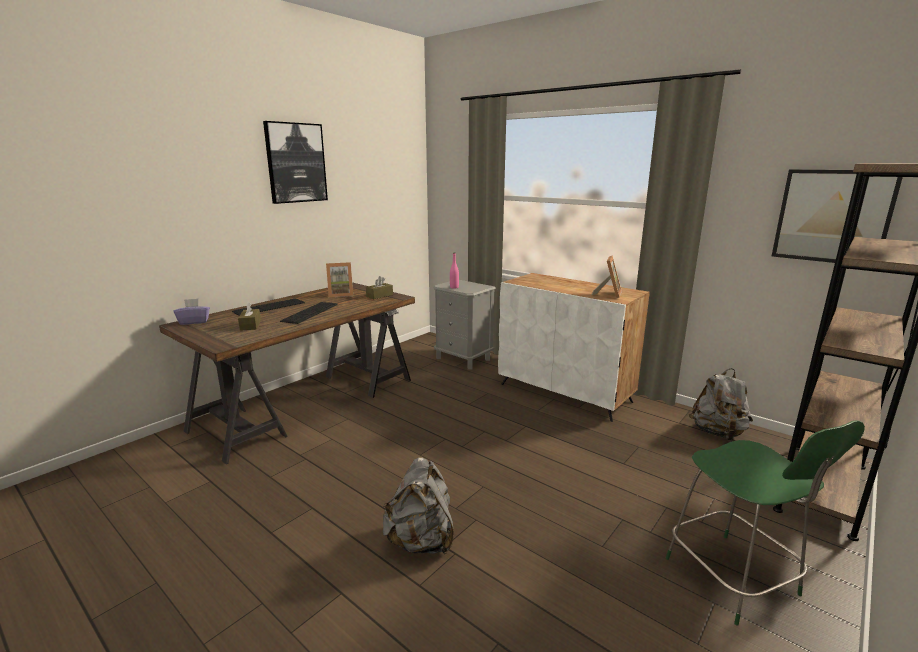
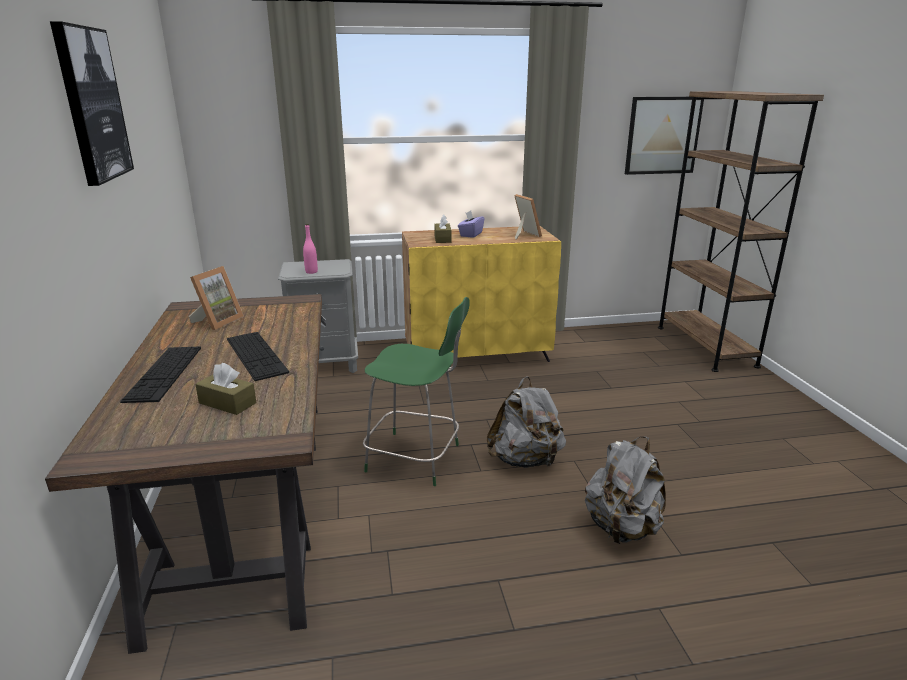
camera: 50 degrees left, 5 degrees up
purple tissue box [173,299,210,325] -> purple tissue box moved to [458,211,485,238]
brown tissue box [366,276,393,299] -> brown tissue box moved to [434,215,452,243]
white cabinet [498,273,650,422] -> yellow cabinet [402,226,561,362]
green chair [666,420,865,626] -> green chair moved to [363,297,470,486]
grey backpack [689,368,753,440] -> grey backpack moved to [487,377,566,468]

